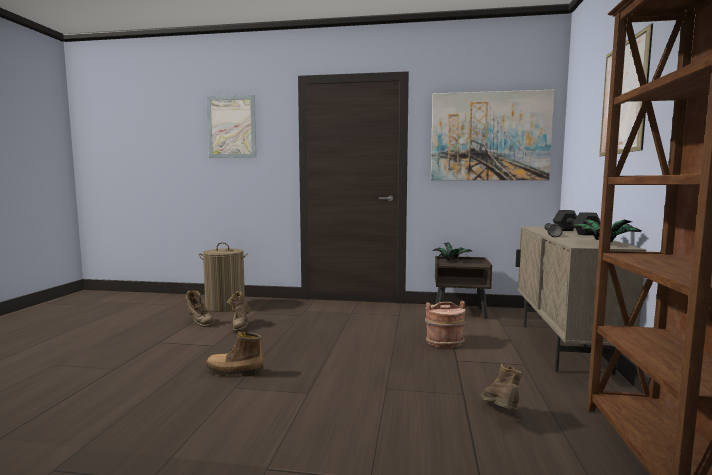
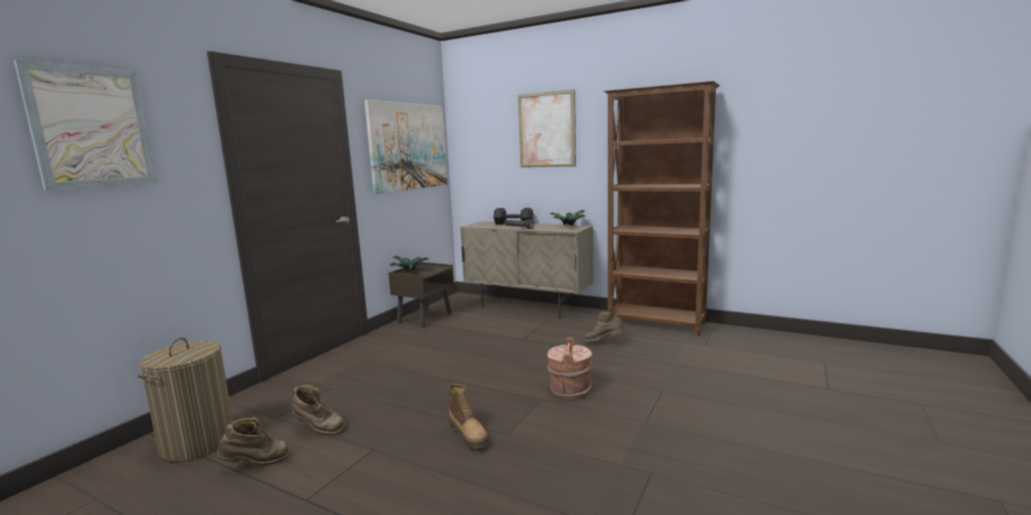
camera: 70 degrees left, 5 degrees up
boot [205,332,264,377] -> boot turned 60 degrees counterclockwise [448,384,489,448]
brown bucket [425,301,466,348] -> brown bucket moved to [547,337,592,399]

